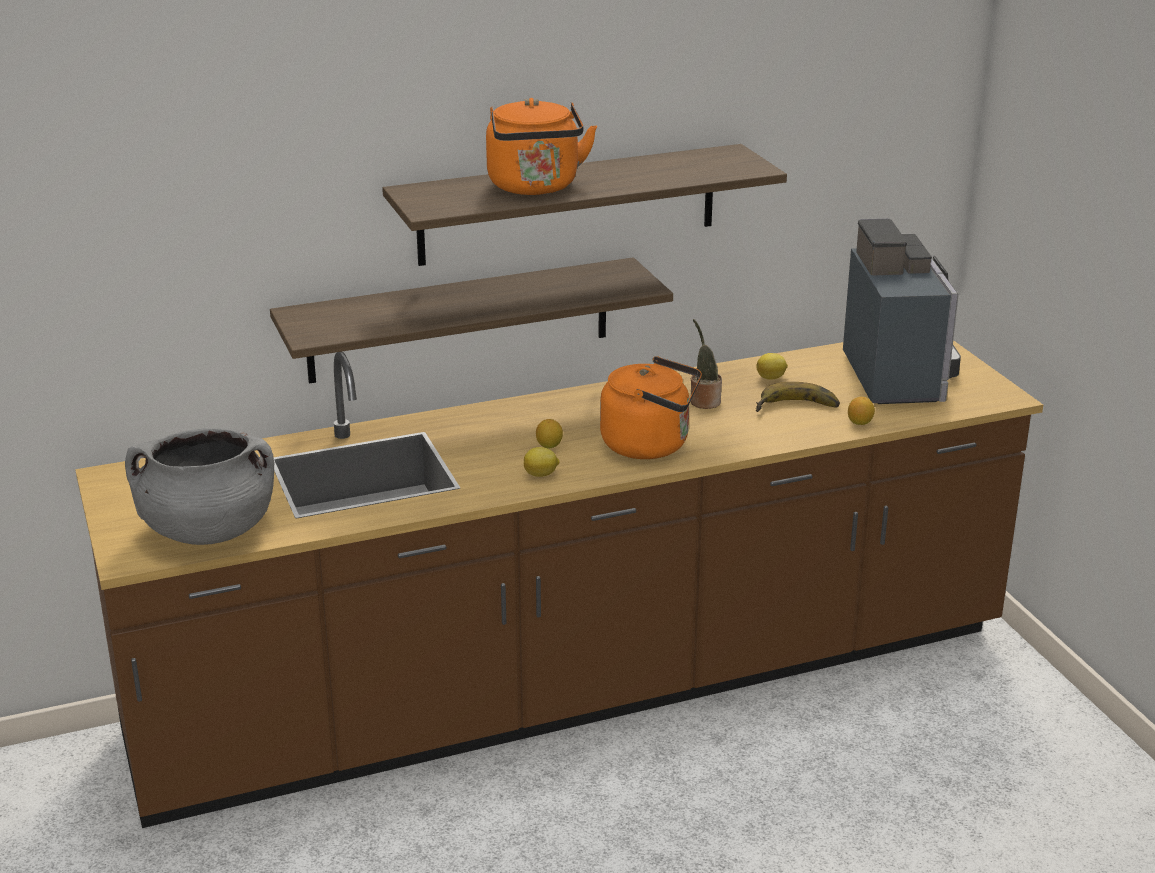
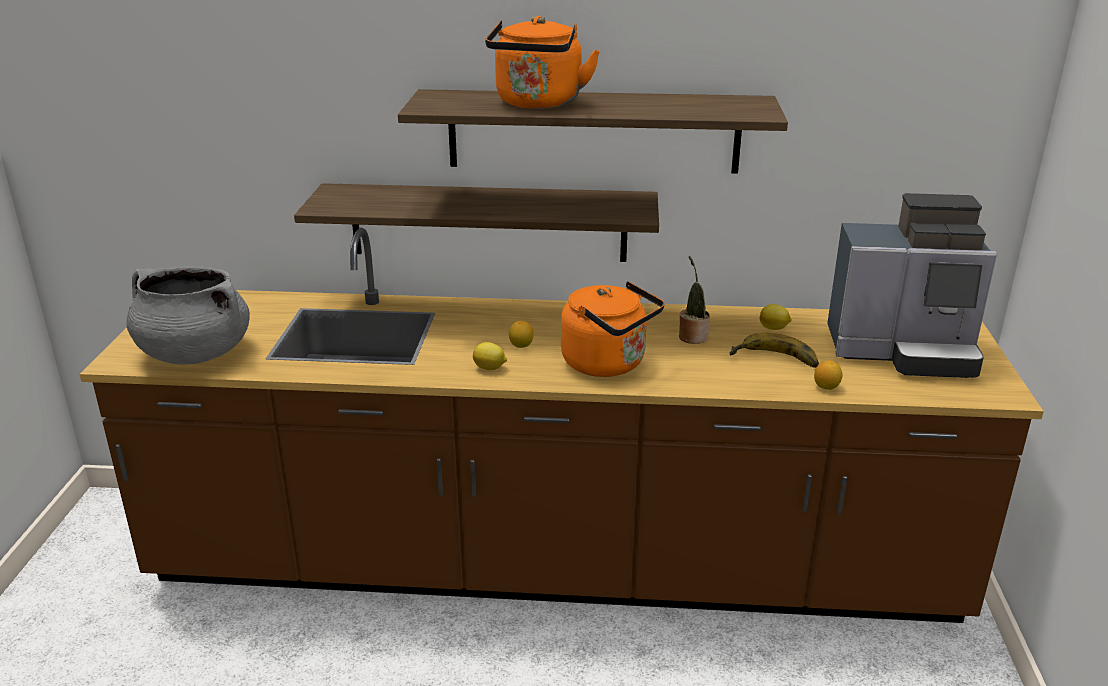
camera: 25 degrees right, 0 degrees up
coffee machine [843,219,961,404] -> coffee machine turned 75 degrees clockwise [827,193,997,378]

